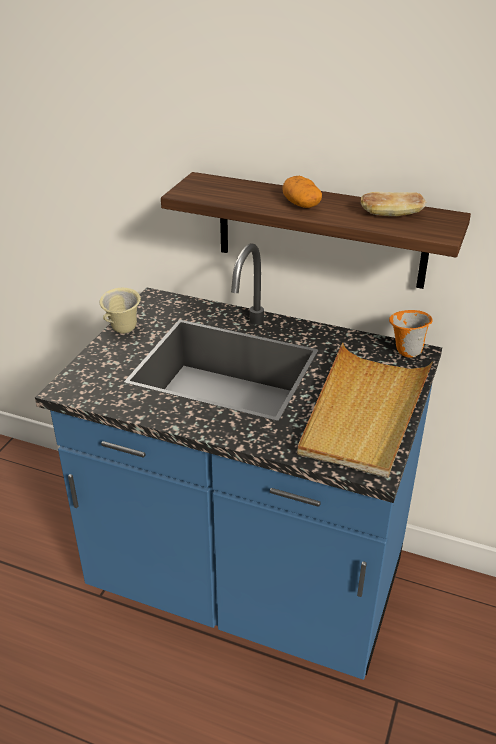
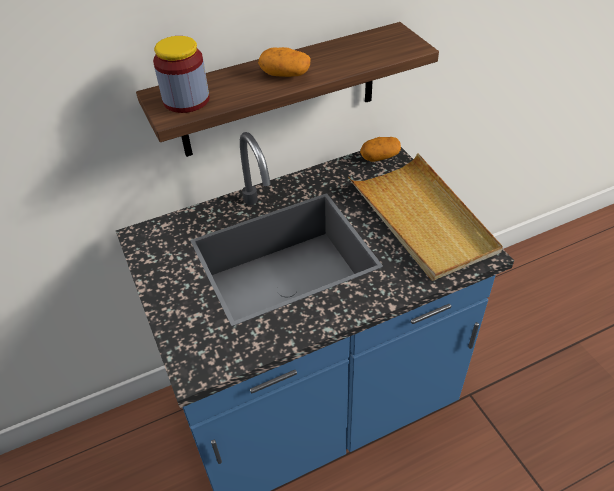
camera: 45 degrees left, 10 degrees up
beige mug [99,288,141,334] -> none
bread [361,192,426,216] -> none
orange mug [389,310,433,357] -> potato [360,137,401,162]
none -> jar [153,36,210,113]

